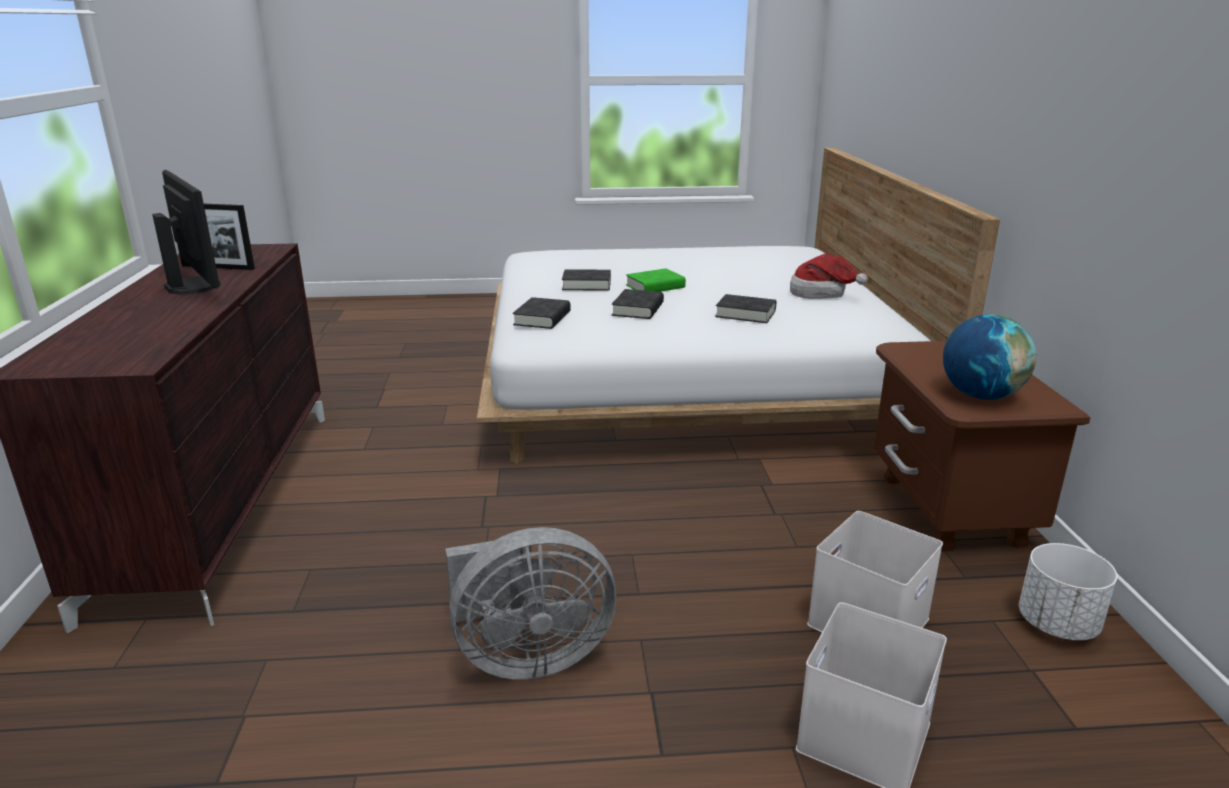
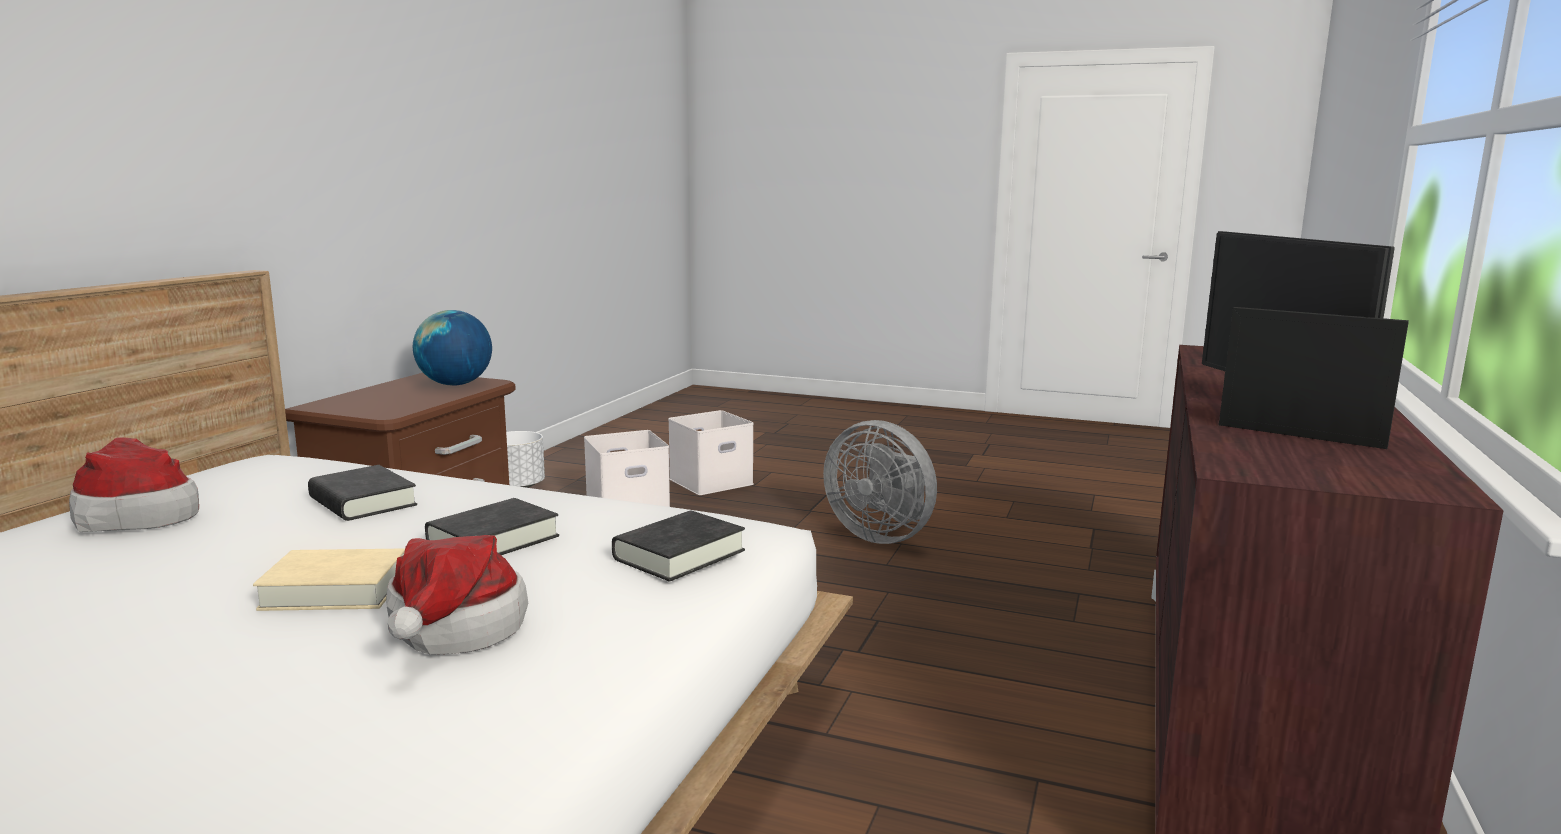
camera: 155 degrees left, 10 degrees down
grey fan [445,527,616,680] -> grey fan turned 150 degrees counterclockwise [823,420,937,544]
black book [562,269,611,291] -> hat [386,535,528,655]
green book [626,268,686,292] -> beige book [253,548,405,611]

